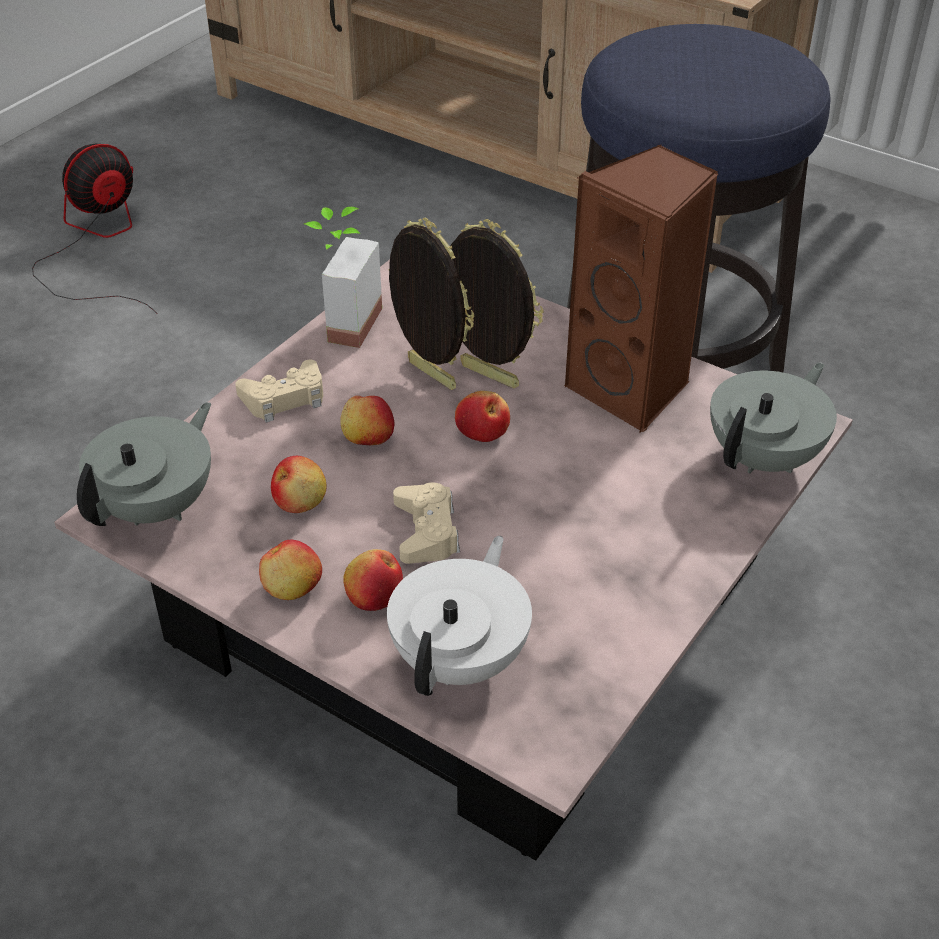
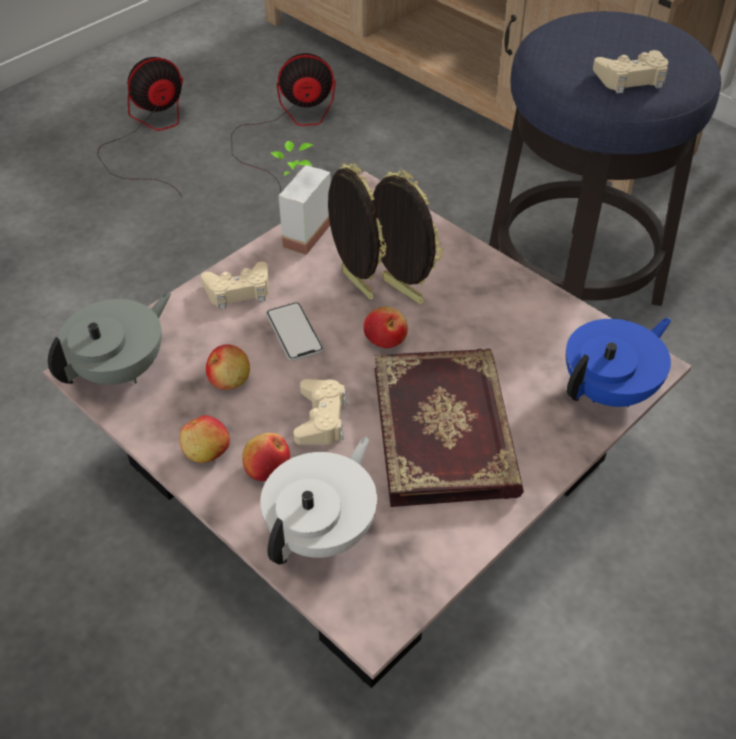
camera: 10 degrees right, 5 degrees up
apple [340,396,394,445] -> phone [266,302,324,361]
brown speaker [564,145,718,433] -> none
grey teapot [710,363,837,473] -> blue teapot [566,318,671,407]
none -> fan [231,53,336,193]
none -> book [375,349,524,507]
none -> beige game controller [593,50,668,94]

